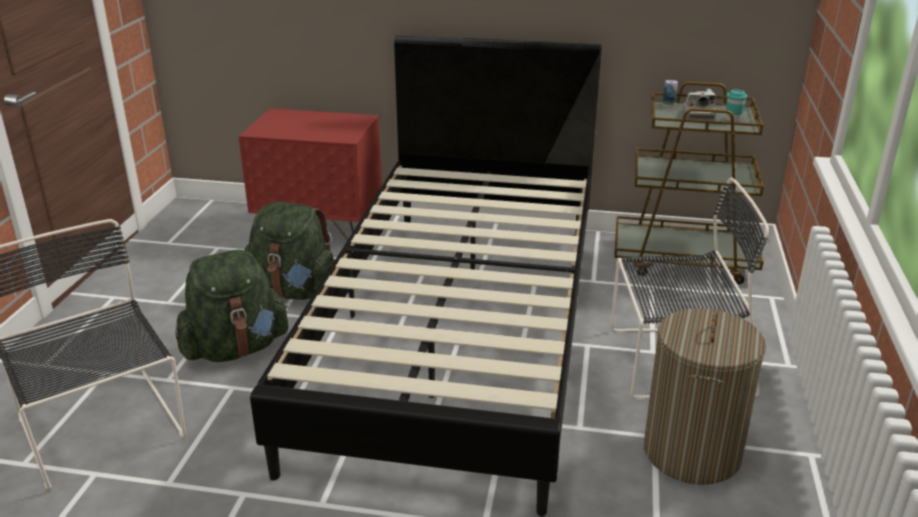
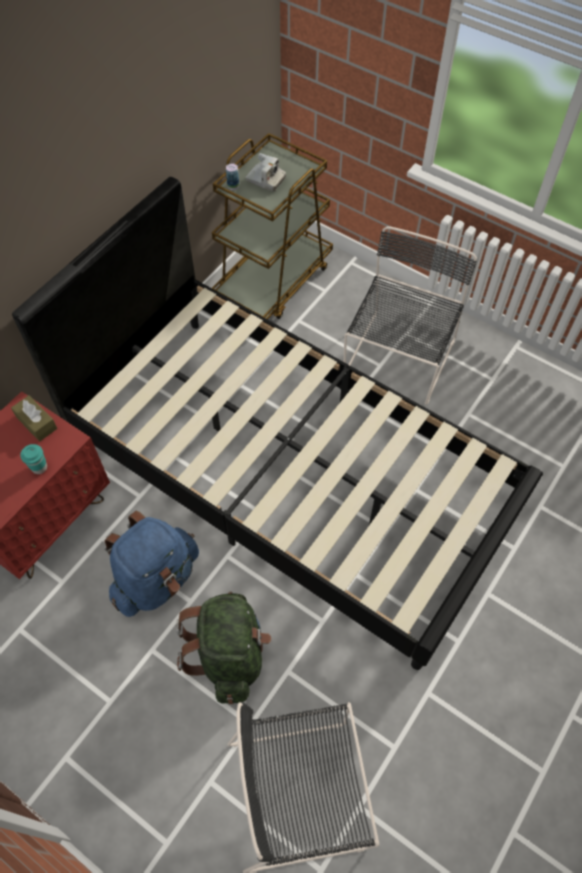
camera: 65 degrees left, 30 degrees up
green backpack [244,202,335,300] -> blue backpack [104,511,199,617]
laundry basket [644,308,766,485] -> none
turquoise cup [726,89,748,122] -> turquoise cup moved to [20,444,47,474]
none -> brown tissue box [11,395,57,442]

